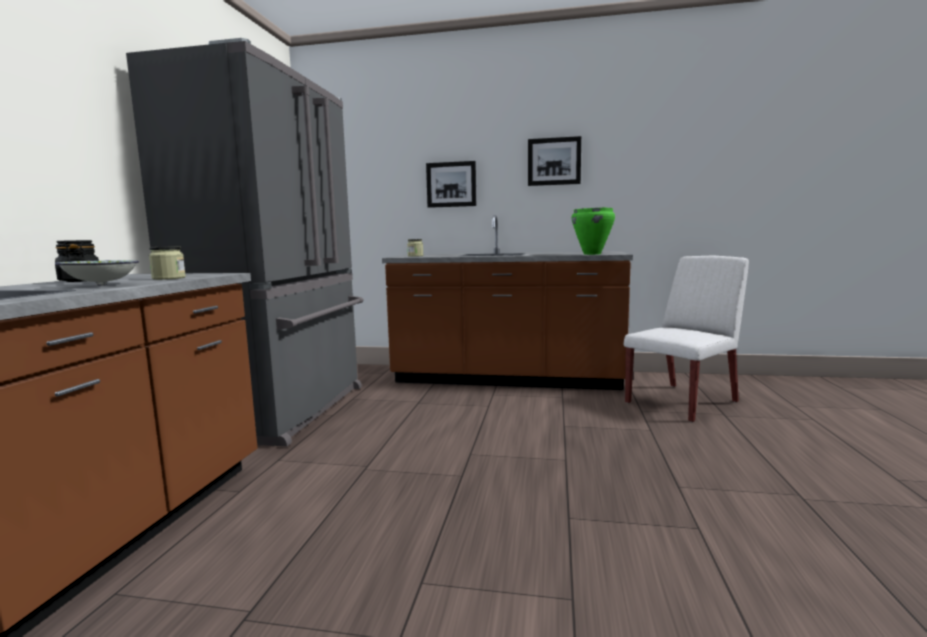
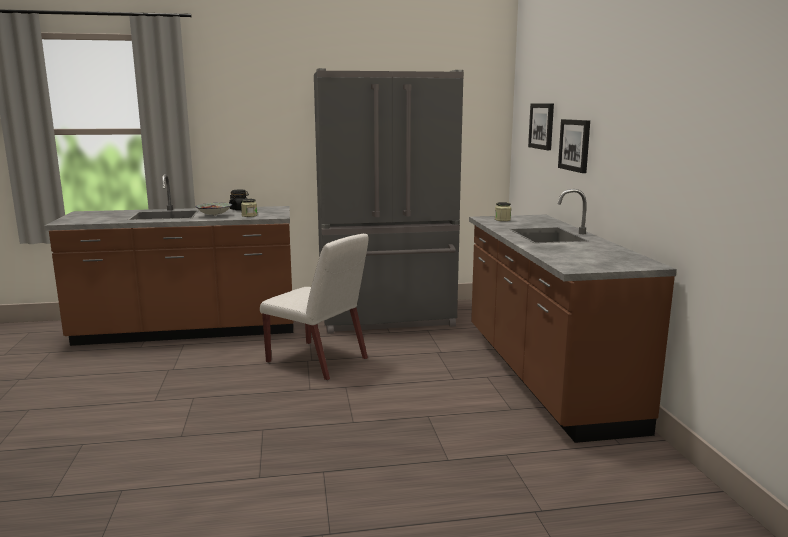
camera: 70 degrees right, 5 degrees up
picture [528,136,581,186] -> picture moved to [528,103,554,150]
green cooking pot [571,207,615,255] -> none
white chair [624,256,749,422] -> white chair moved to [260,234,368,381]

